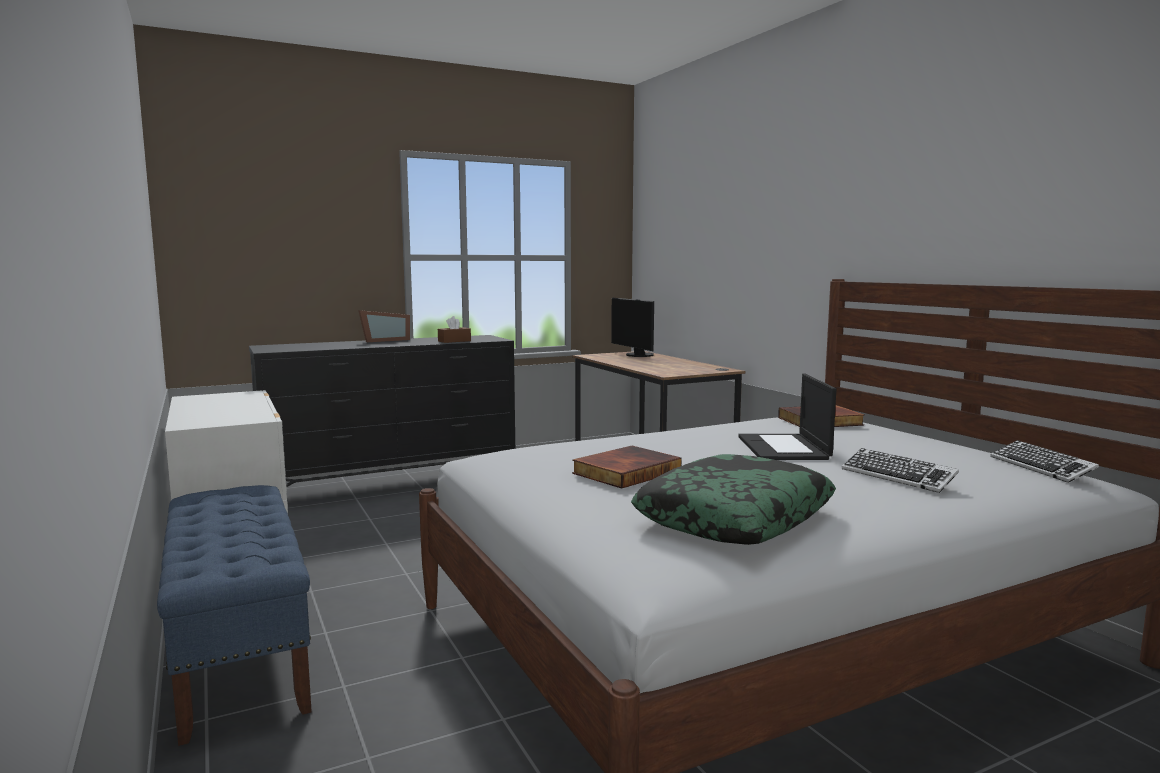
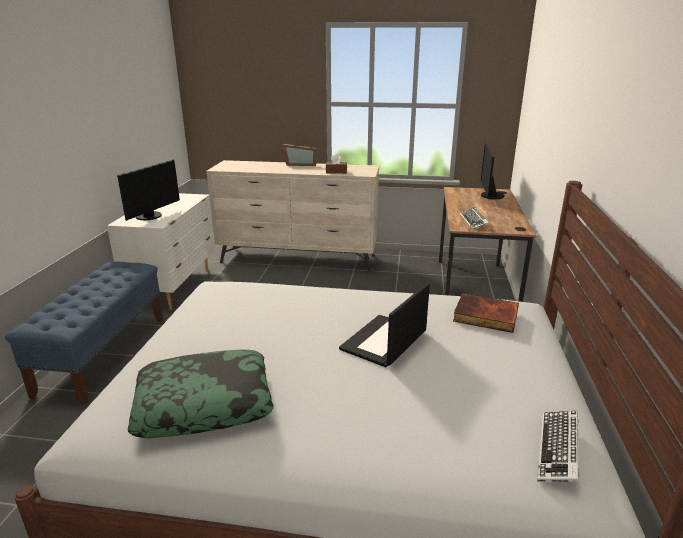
camera: 35 degrees right, 15 degrees up
black dresser [249,335,515,487] -> beige dresser [206,160,380,272]
book [572,446,682,489] -> none
keyboard [842,448,959,493] -> keyboard moved to [460,207,489,230]
none -> monitor [117,159,180,221]

